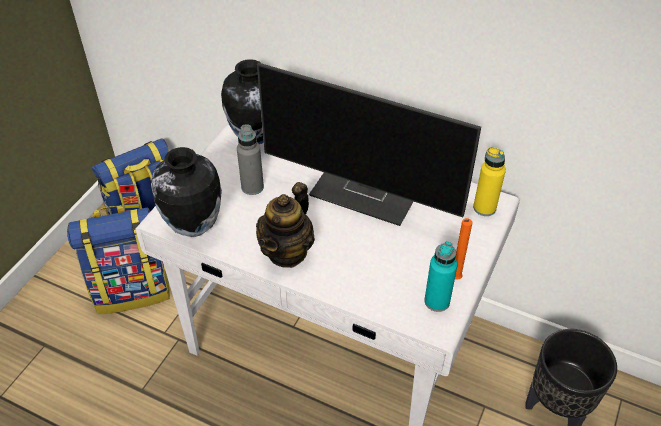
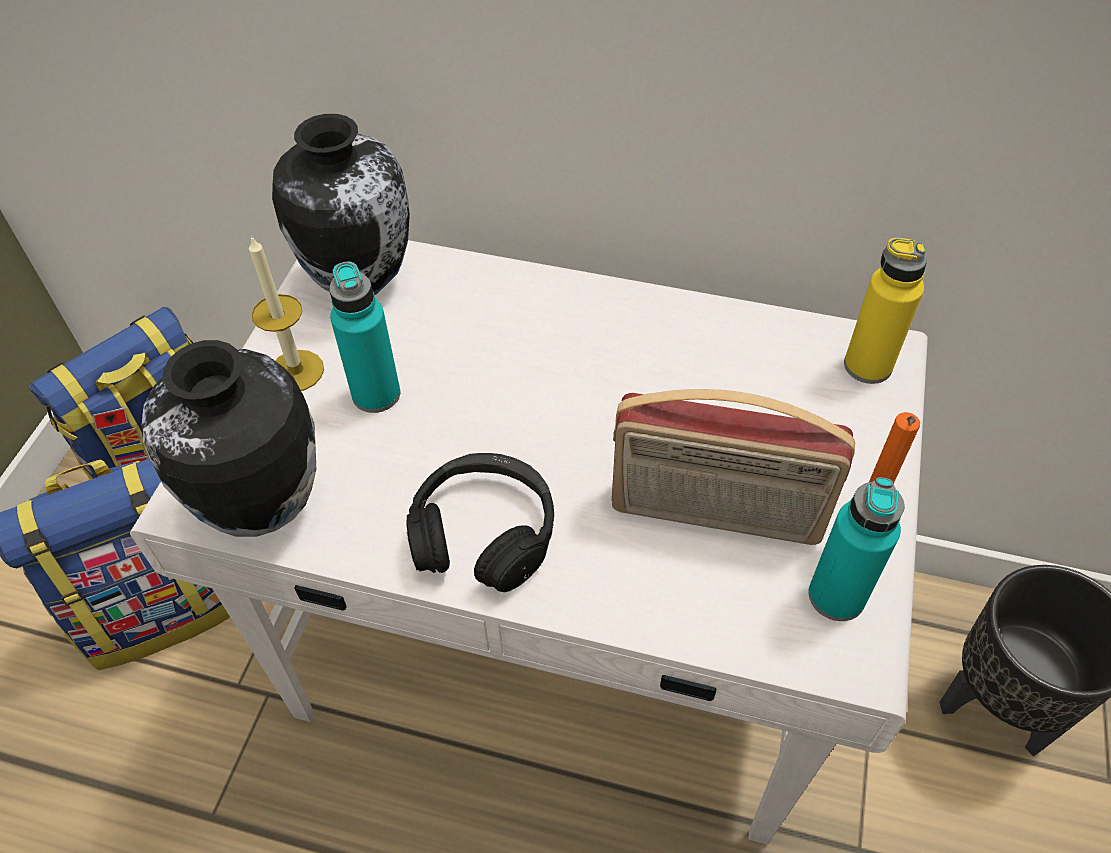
camera: 10 degrees left, 5 degrees up
grey bottle [237,124,264,195] -> turquoise bottle [330,261,400,413]
teapot [256,182,315,268] -> black headphones [406,453,554,592]
monitor [257,63,481,226] -> none
none -> candle [249,235,324,391]
none -> radio [612,389,855,545]

